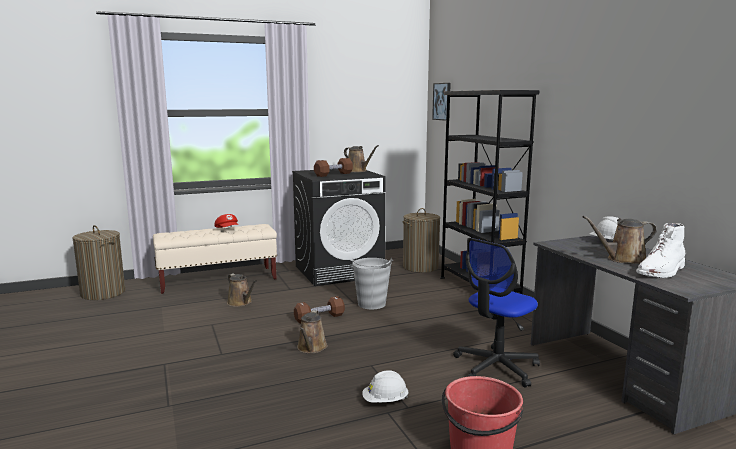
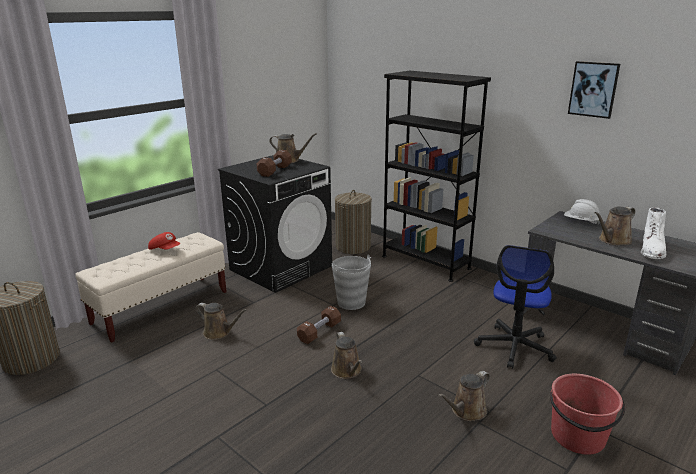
camera: 25 degrees left, 10 degrees up
white hard hat [362,370,409,403] -> brown watering can [438,371,490,421]
picture [432,83,451,121] -> picture moved to [568,61,620,119]

